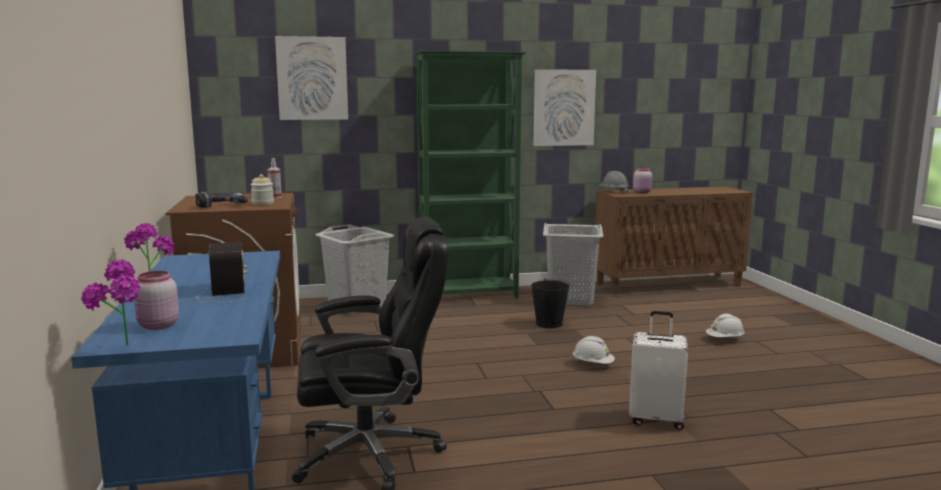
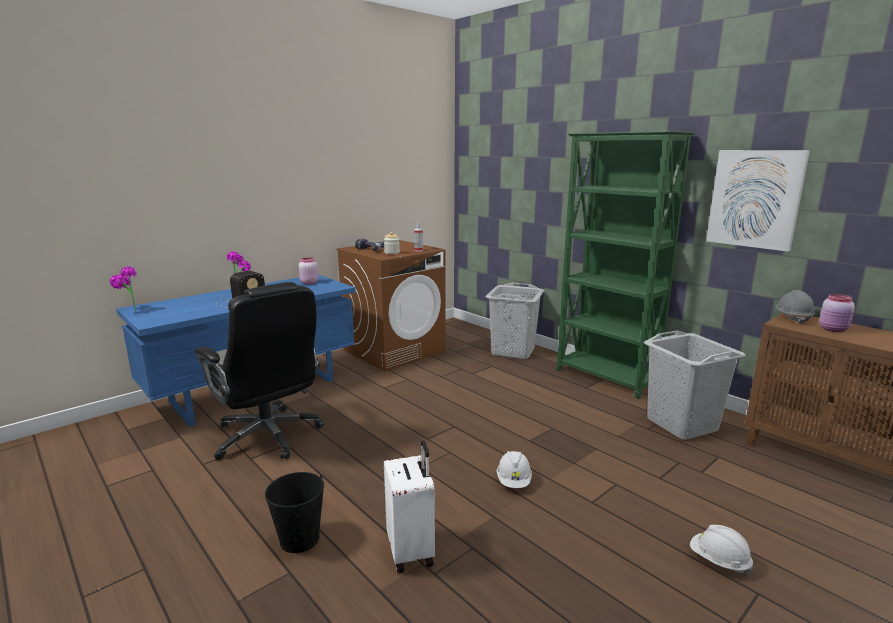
camera: 60 degrees right, 5 degrees up
pink jar [133,271,179,330] -> pink jar moved to [299,257,319,285]
picture [275,36,348,120] -> none
black bucket [531,279,570,328] -> black bucket moved to [265,472,324,553]

